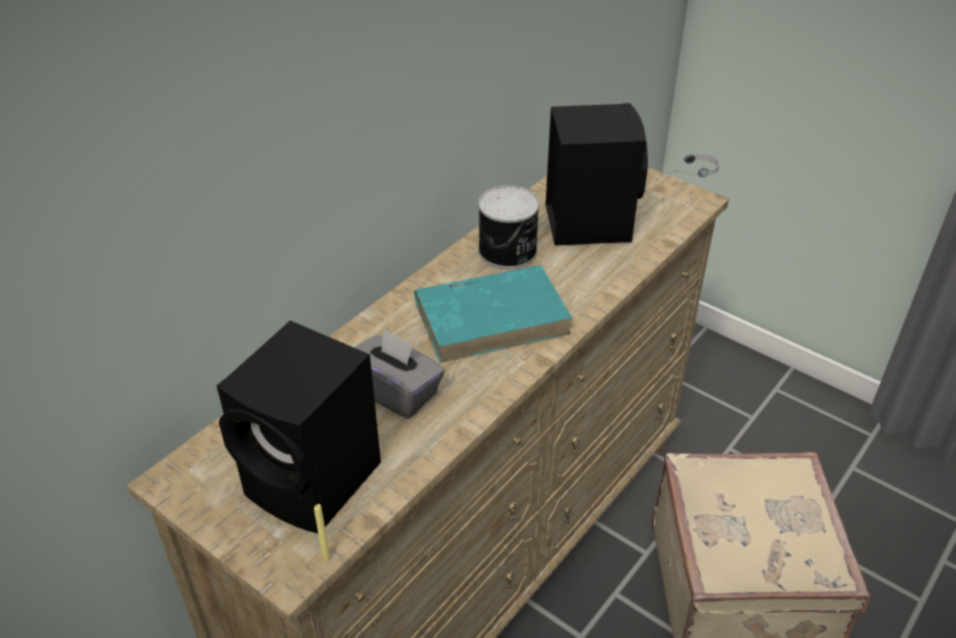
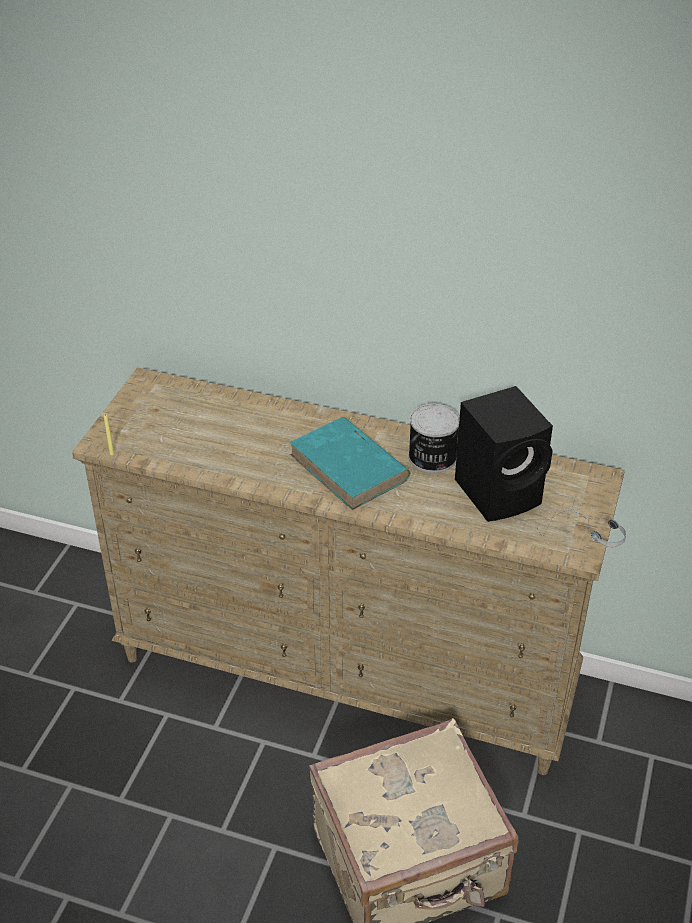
camera: 70 degrees right, 0 degrees up
black speaker [217,321,381,533] -> none
grey tissue box [354,328,445,419] -> none

